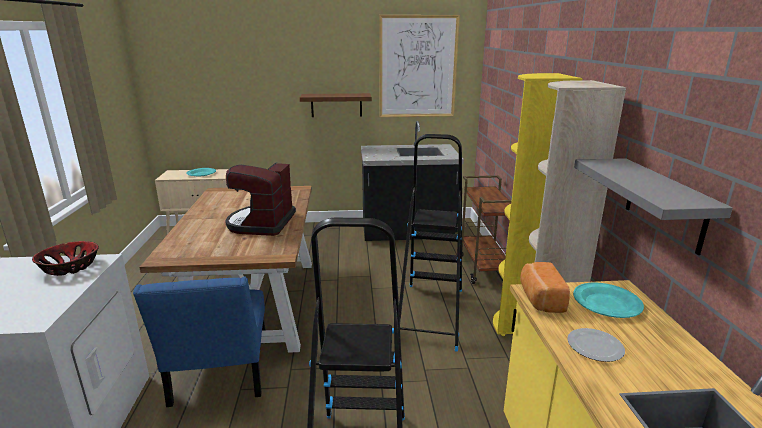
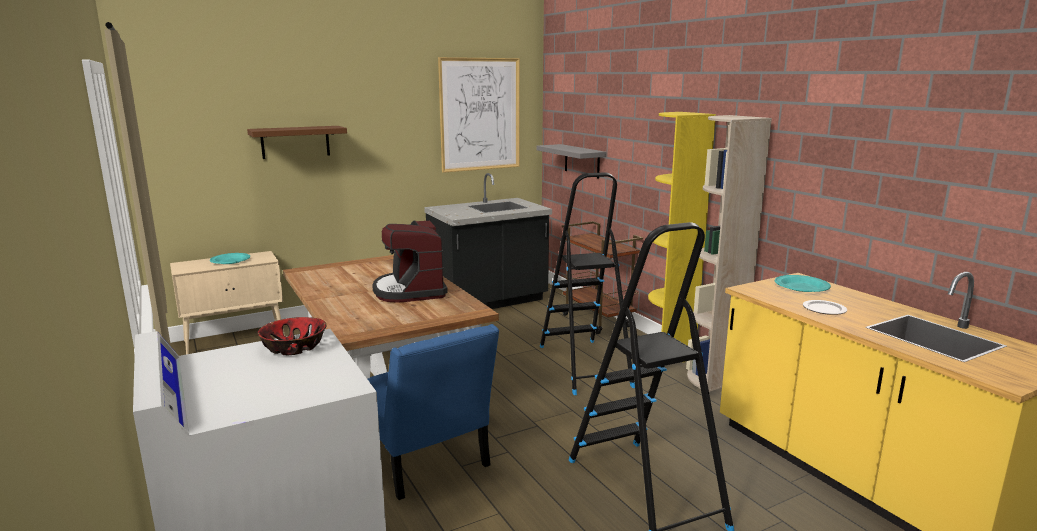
camera: 25 degrees left, 5 degrees down
brown shelf [300,93,372,117] -> brown shelf moved to [247,126,347,159]
bread [520,262,570,313] -> none
grey shelf [574,158,733,255] -> grey shelf moved to [536,144,606,179]

